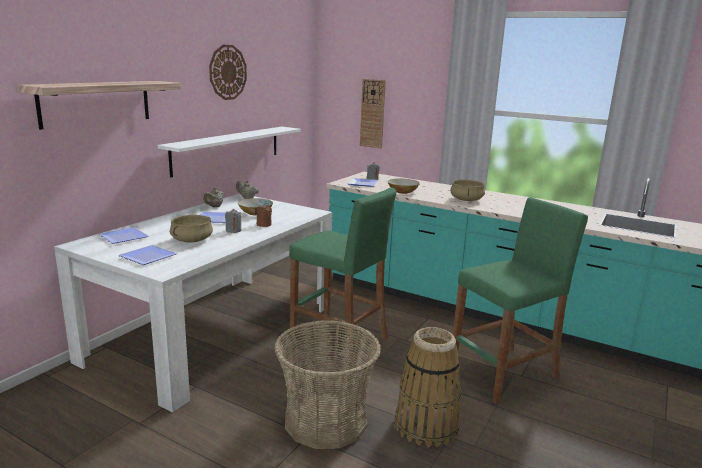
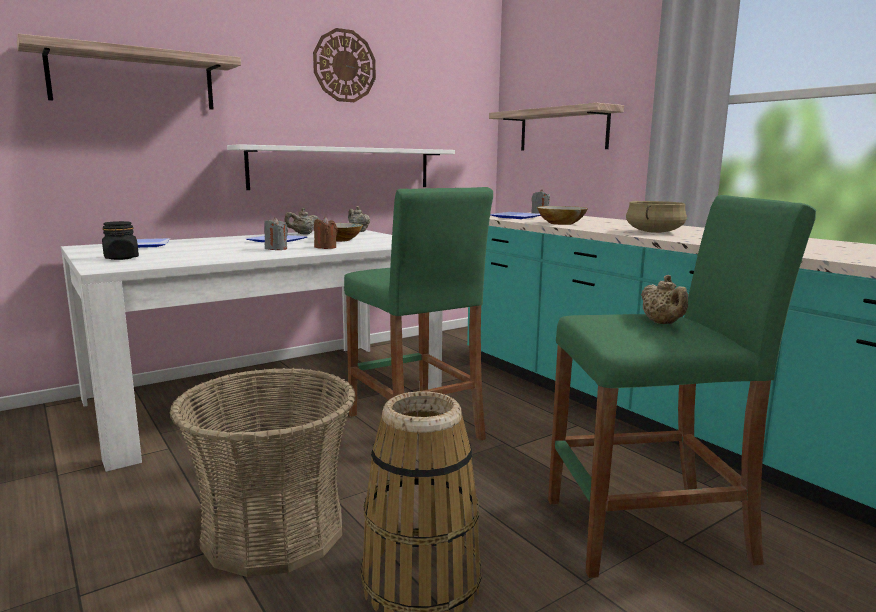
camera: 25 degrees right, 5 degrees down
plate [118,245,177,265] -> black jar [102,221,139,260]
beige cooking pot [170,215,213,243] -> none
wall clock [360,79,386,149] -> shelf [489,103,624,151]
none -> beige teapot [641,275,688,324]

